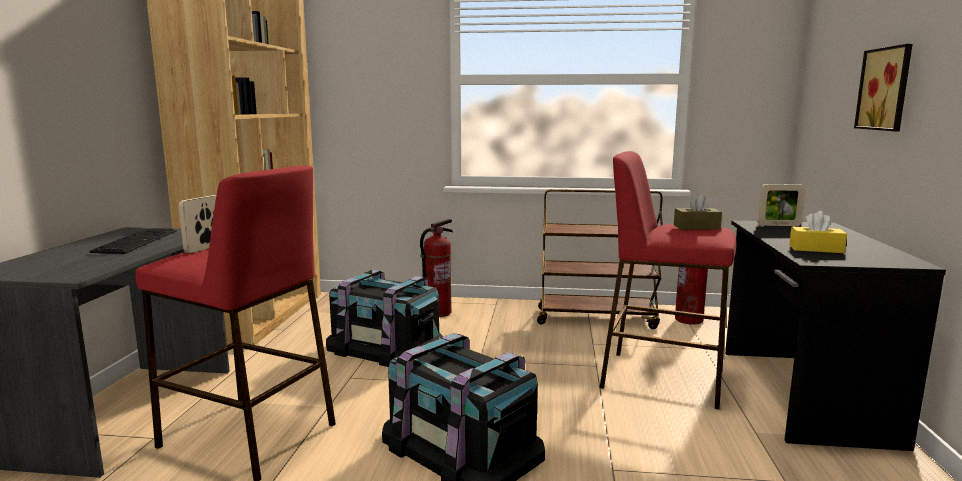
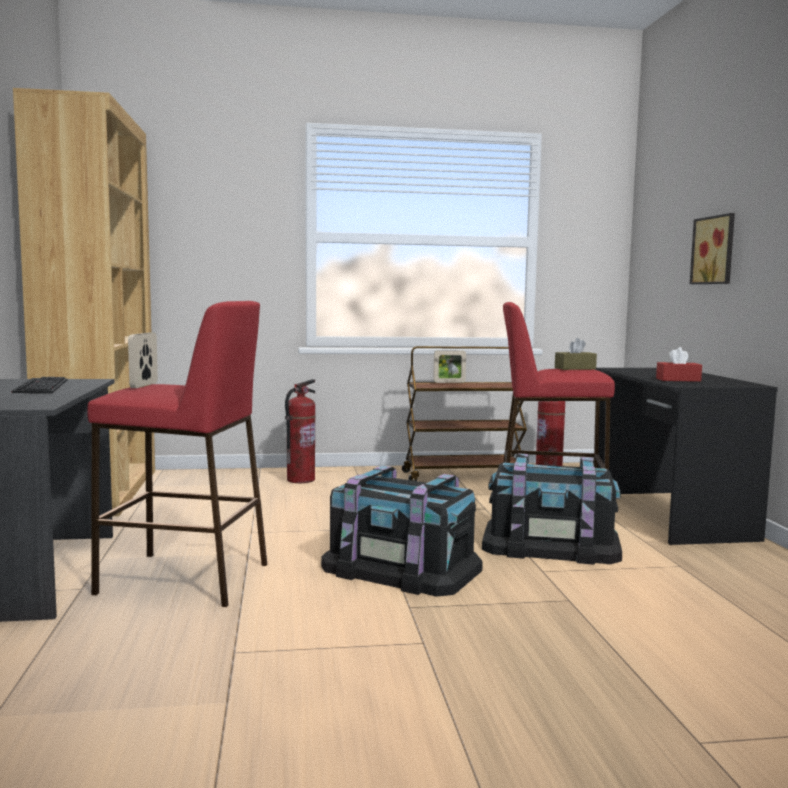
camera: 15 degrees left, 5 degrees down
black storage box [326,270,443,367] -> black storage box moved to [482,453,622,565]
picture frame [757,184,806,226] -> picture frame moved to [433,350,466,383]
yellow tissue box [789,211,847,253] -> red tissue box [656,347,702,382]

